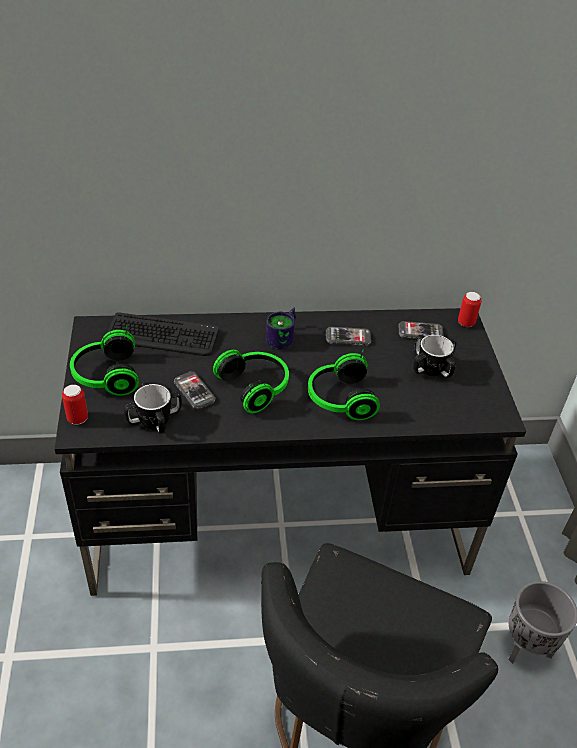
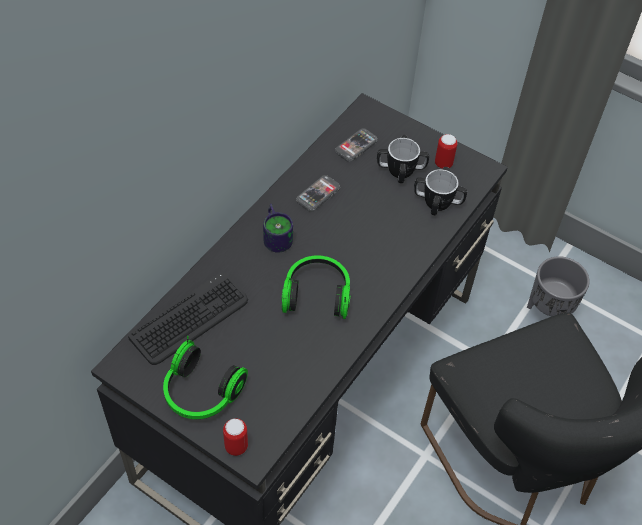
camera: 50 degrees left, 10 degrees up
mug [124,382,182,434] -> mug moved to [414,167,467,215]
phone [174,372,216,409] -> none
headphones [308,349,380,420] -> none
can [458,292,482,327] -> can moved to [435,134,457,169]

